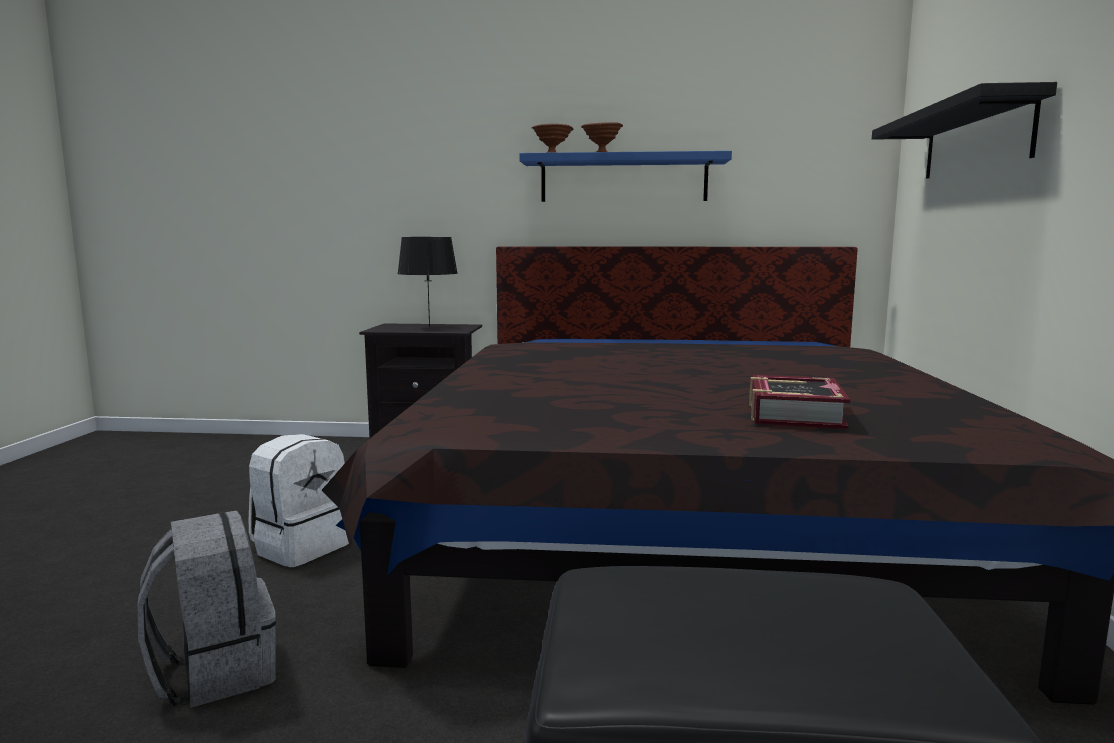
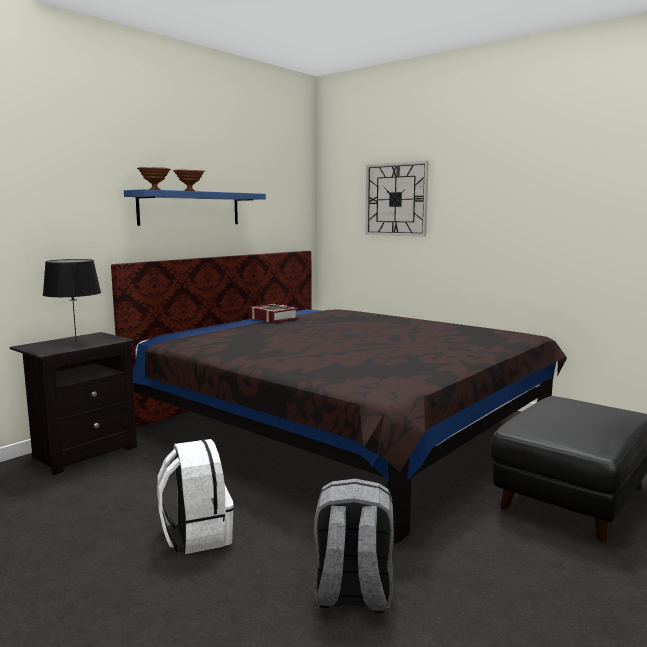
camera: 55 degrees left, 0 degrees up
book [749,375,850,429] -> book moved to [249,304,299,323]
black shelf [872,82,1057,179] -> wall clock [365,161,429,236]

